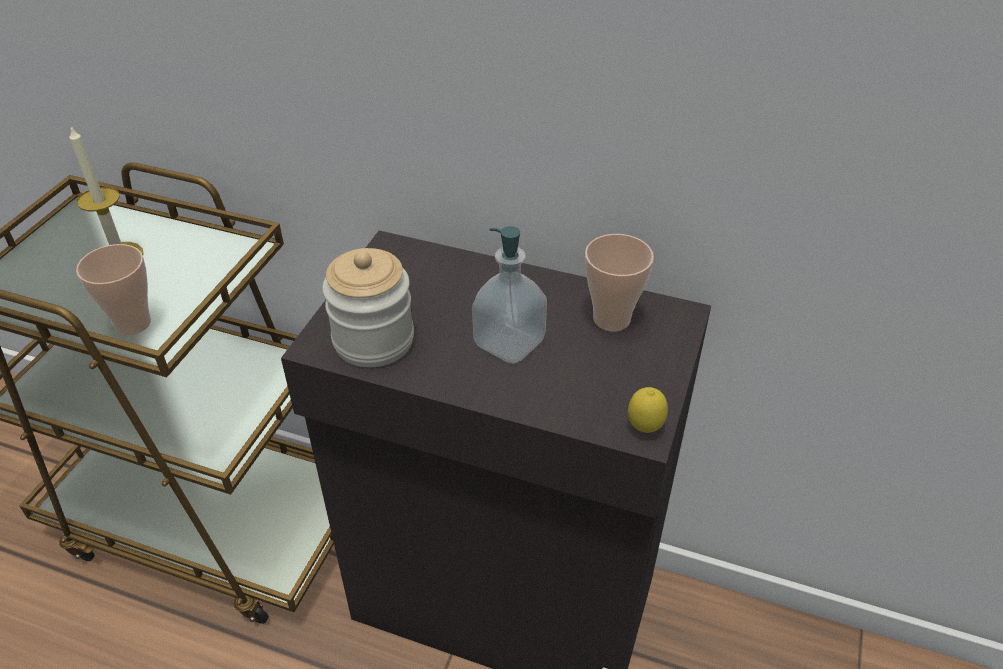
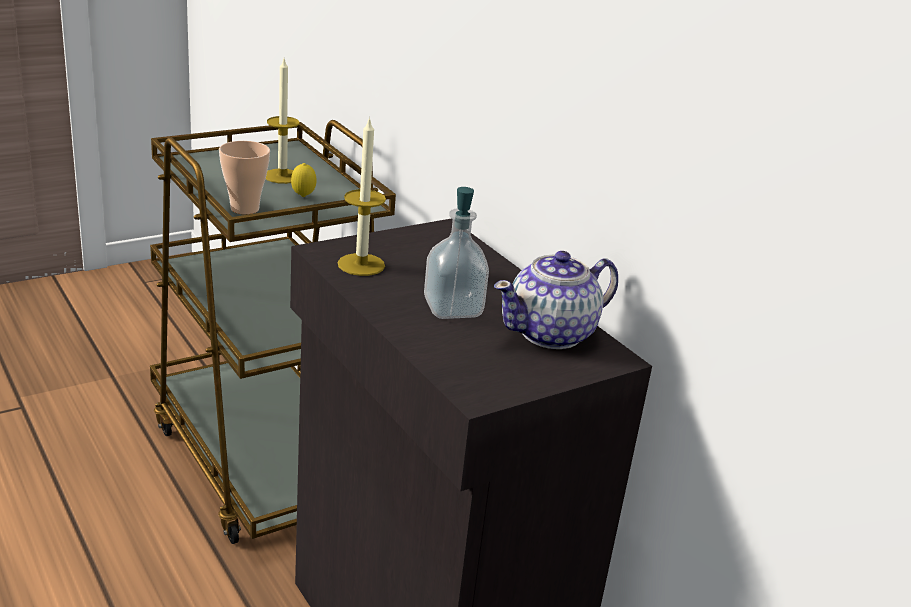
camera: 35 degrees right, 15 degrees down
jar [322,248,414,367] -> candle [338,117,386,276]
cup [585,234,654,331] -> teapot [494,251,618,349]
lemon [628,387,668,433] -> lemon moved to [291,163,317,197]

